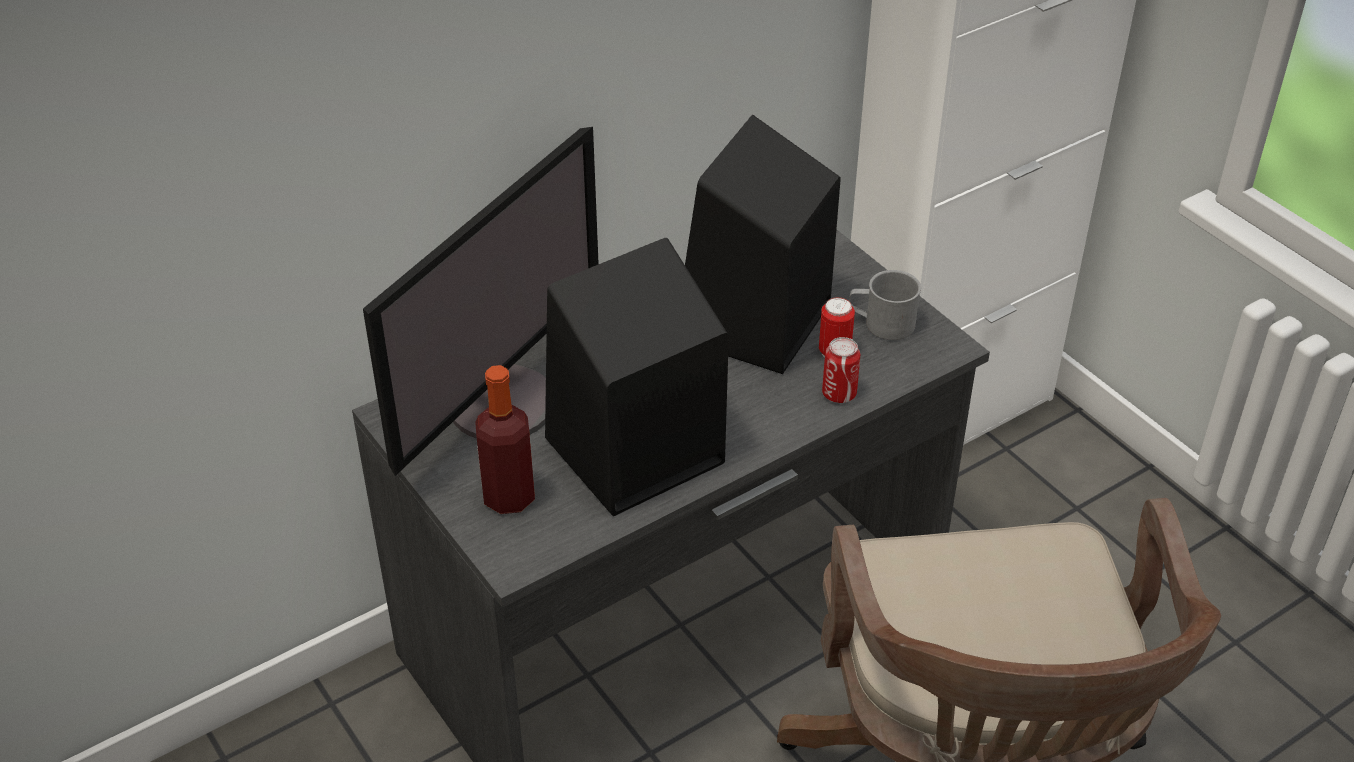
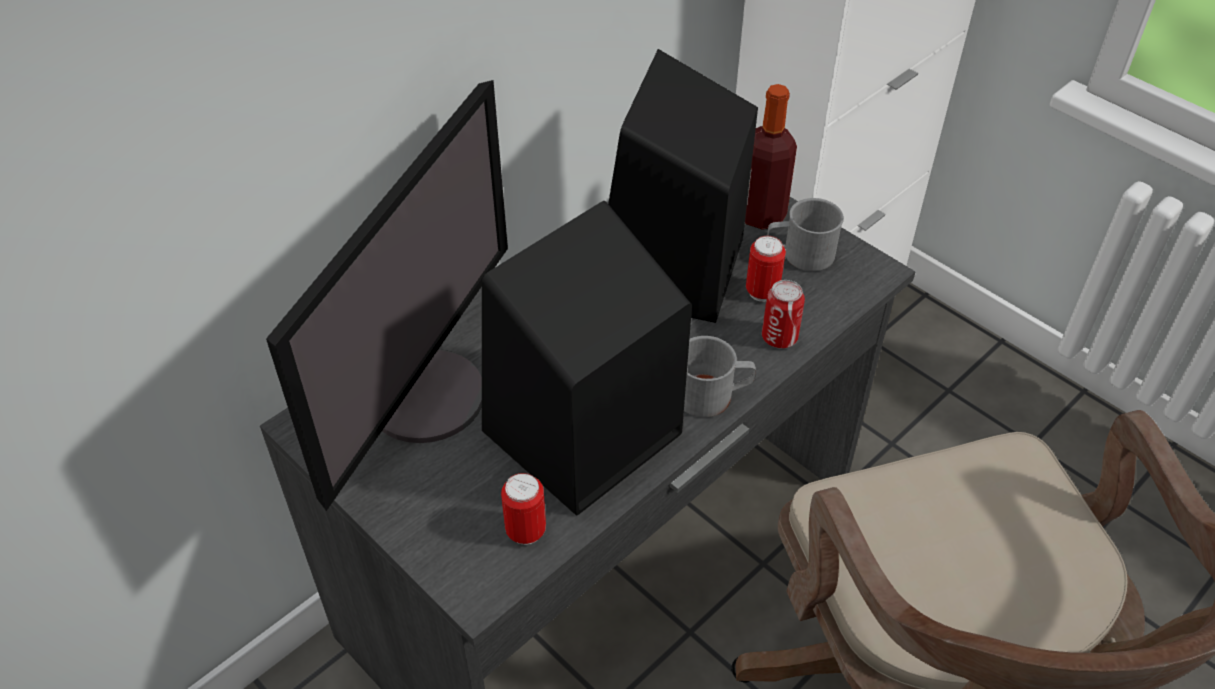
camera: 10 degrees left, 5 degrees up
bottle [475,365,535,514] -> bottle moved to [745,84,797,230]
none -> can [501,473,546,545]
none -> grey mug [684,336,756,417]

